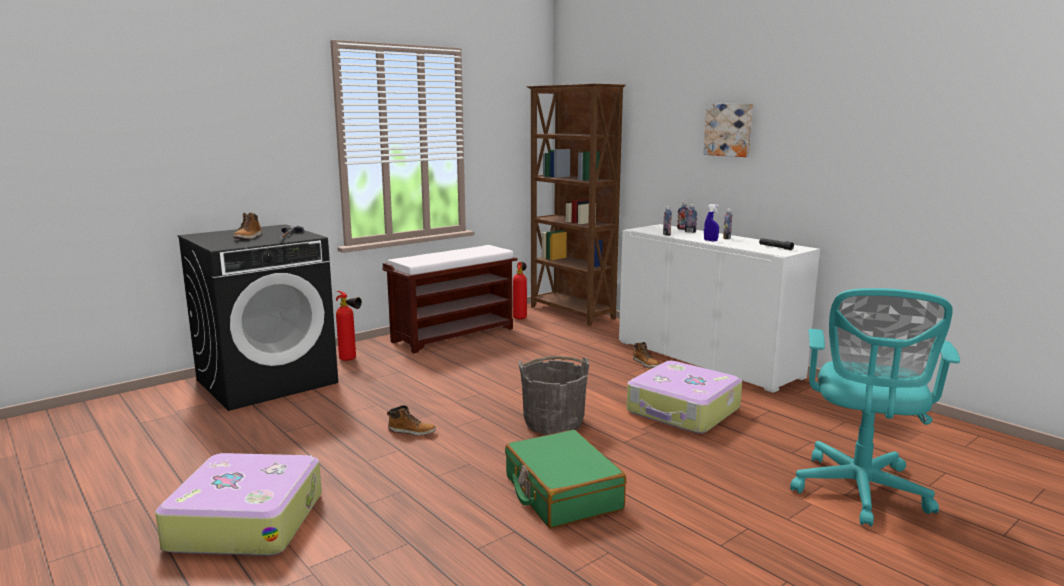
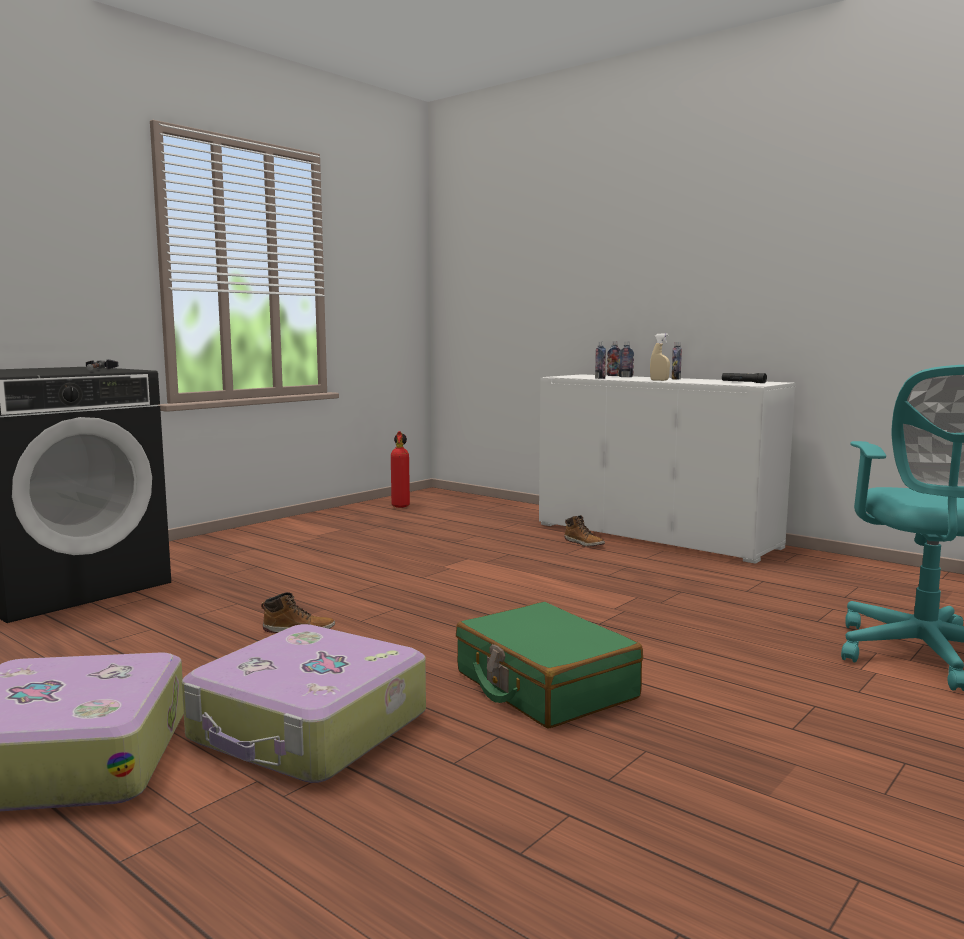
camera: 10 degrees left, 5 degrees down
boot [233,213,262,239] -> none
fire extinguisher [336,291,362,361] -> none
brown bench [383,245,517,353] -> none
grey bucket [518,356,589,435] -> none
brown bookcase [527,84,626,326] -> none
suitcase [627,361,742,434] -> suitcase moved to [182,624,426,783]
picture [703,104,753,157] -> none
blue spray bottle [704,204,719,241] -> beige spray bottle [650,333,670,381]

